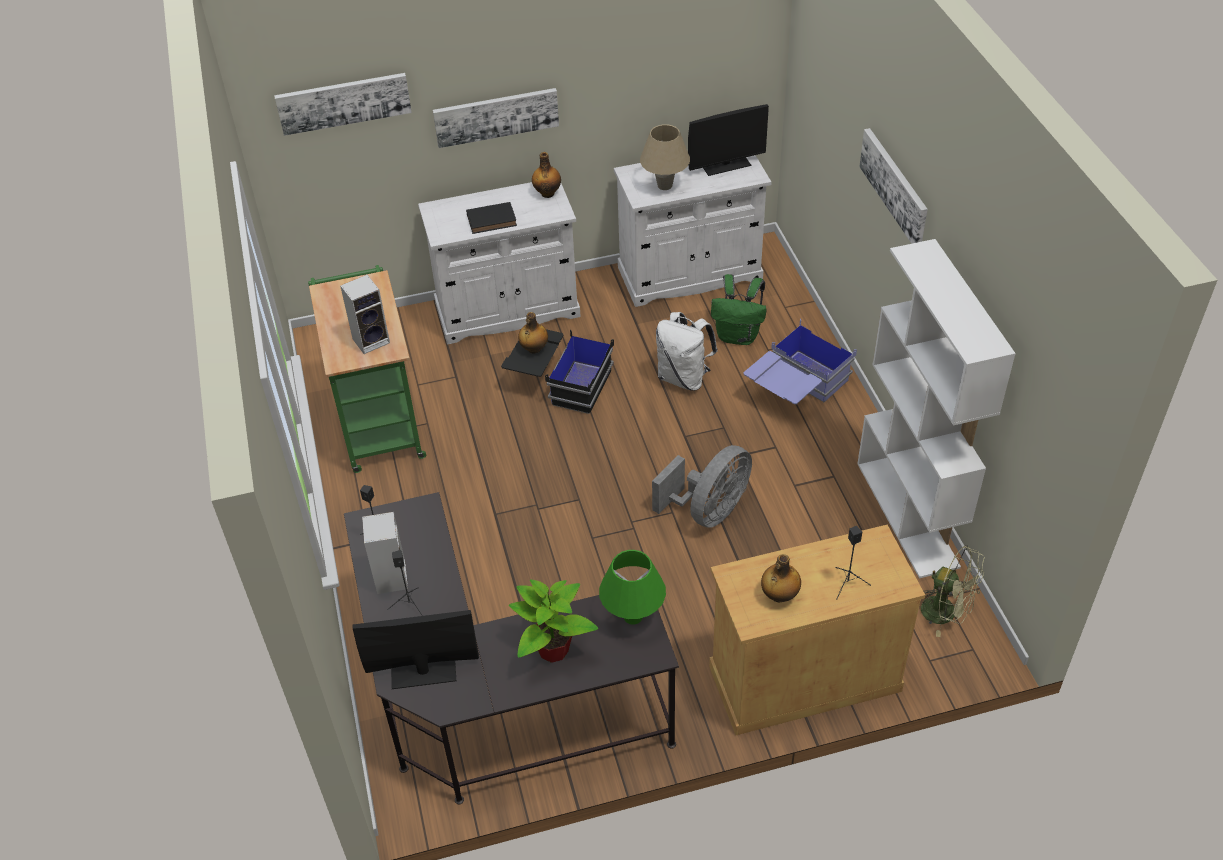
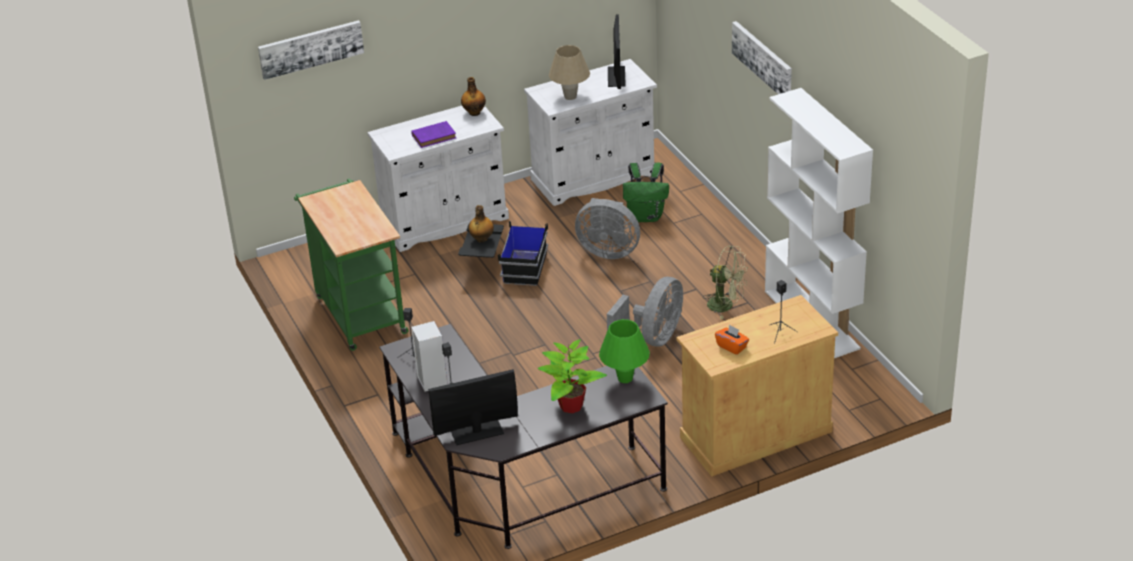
camera: 10 degrees left, 10 degrees down
speaker [340,275,390,354] -> none
picture [433,88,559,148] -> none
black book [466,202,517,234] -> purple book [411,121,456,148]
white backpack [656,312,718,391] -> grey fan [575,198,640,259]
monitor [688,104,769,176] -> monitor turned 60 degrees counterclockwise [608,14,626,89]
blue storage box [743,319,857,404] -> none
bottle [761,554,801,603] -> orange tissue box [715,324,749,355]
green fan [921,545,985,637] -> green fan moved to [704,246,748,319]

